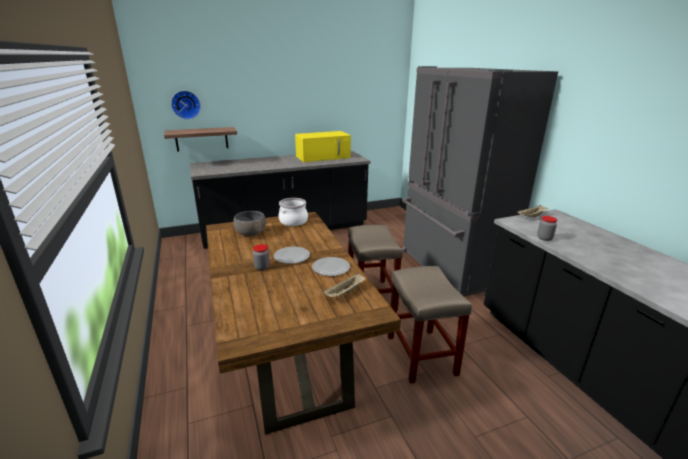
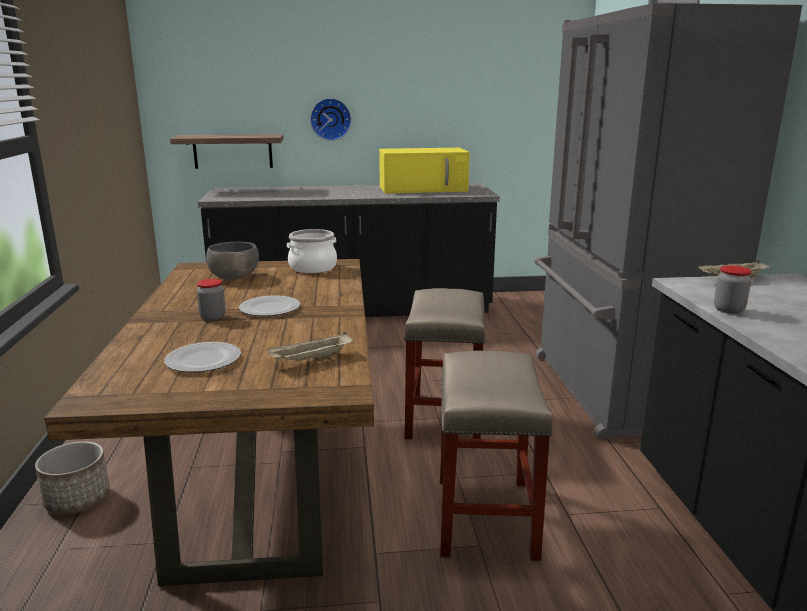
camera: 15 degrees right, 5 degrees down
wall clock [171,91,201,119] -> wall clock moved to [310,98,352,141]
plate [312,257,350,276] -> plate moved to [164,342,241,372]
none -> planter [35,441,110,514]

